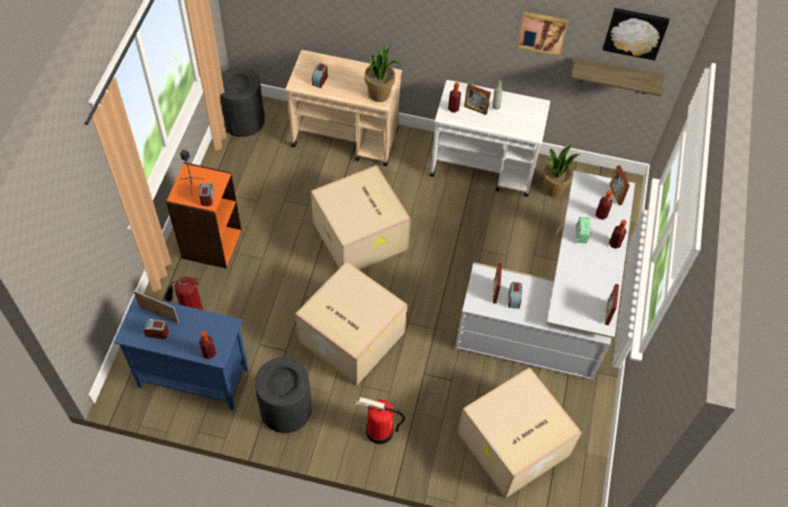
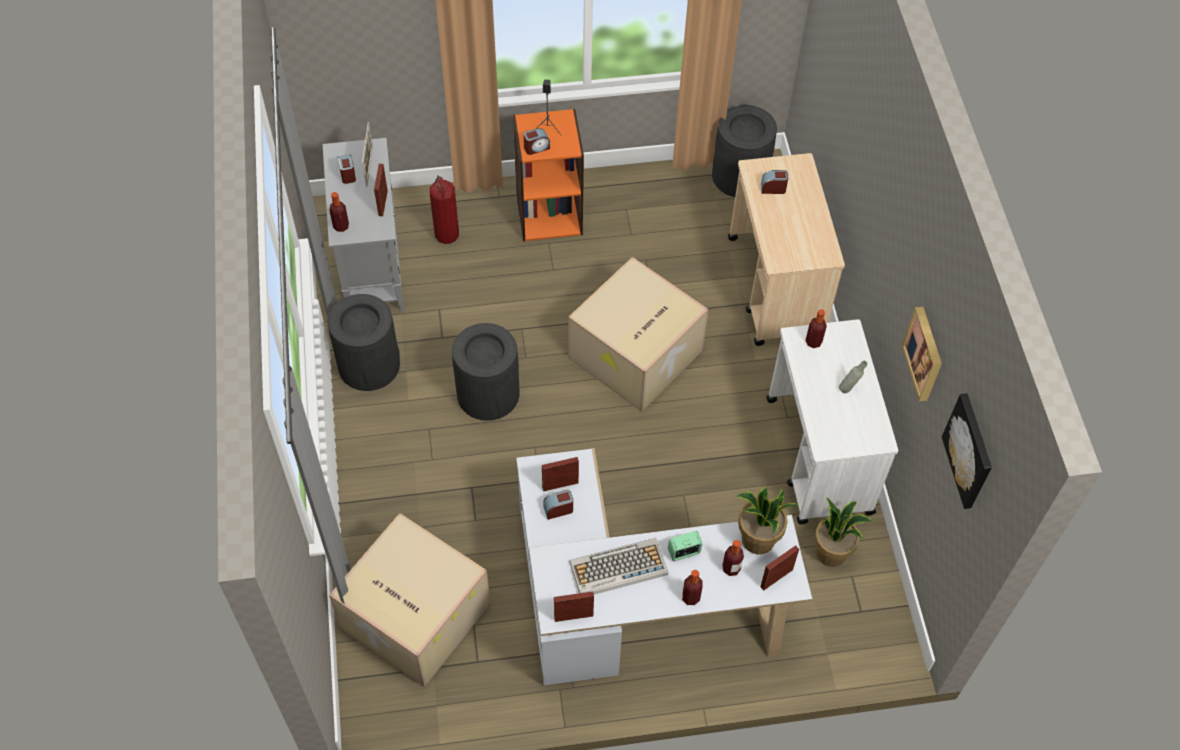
camera: 70 degrees right, 0 degrees up
blue cabinet [114,295,248,411] -> grey cabinet [323,138,405,312]
cardboard box [295,261,408,386] -> black trash can [452,323,520,421]
fire extinguisher [356,397,405,444] -> none
potted plant [365,44,400,102] -> potted plant moved to [736,487,798,555]
picture frame [464,84,491,115] -> picture frame moved to [374,164,388,216]
shelf [571,58,664,96] -> none
none -> keyboard [569,538,668,594]

